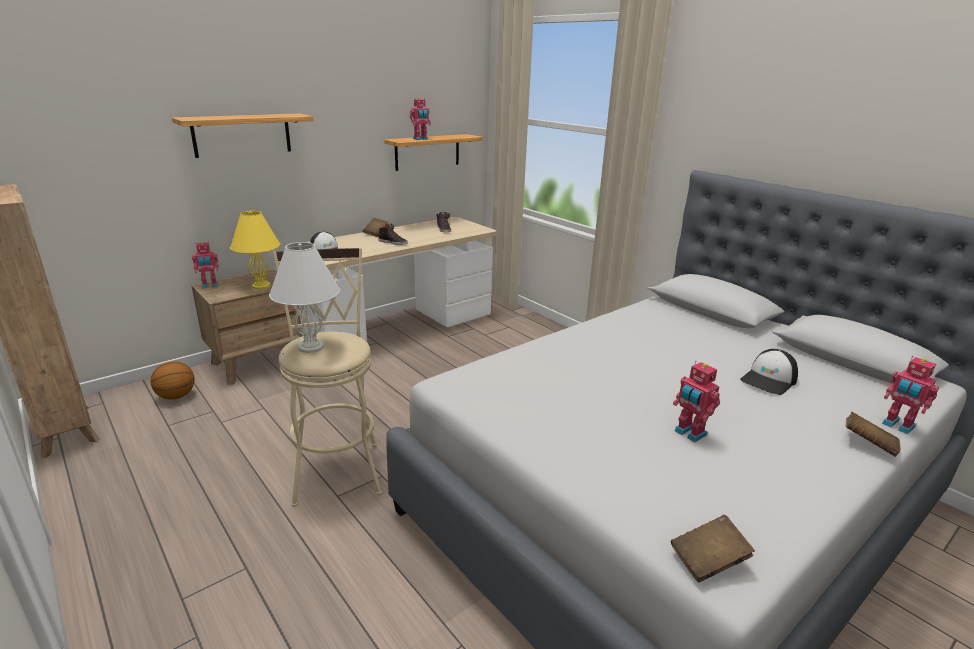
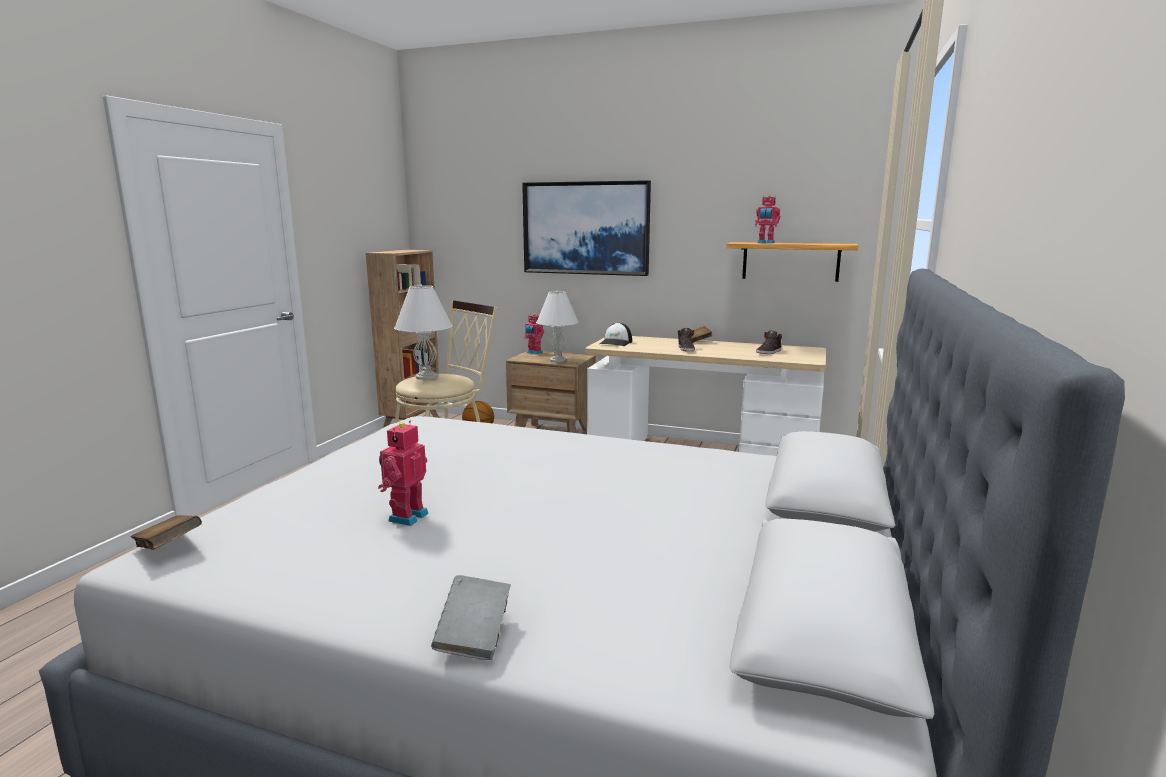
camera: 60 degrees right, 10 degrees down
shelf [172,113,313,158] -> picture [522,180,651,276]
yellow table lamp [230,211,280,289] -> white table lamp [536,291,579,362]
cap [740,349,798,395] -> none
brown book [846,411,901,457] -> grey book [431,575,511,660]
toy robot [882,356,939,434] -> none

